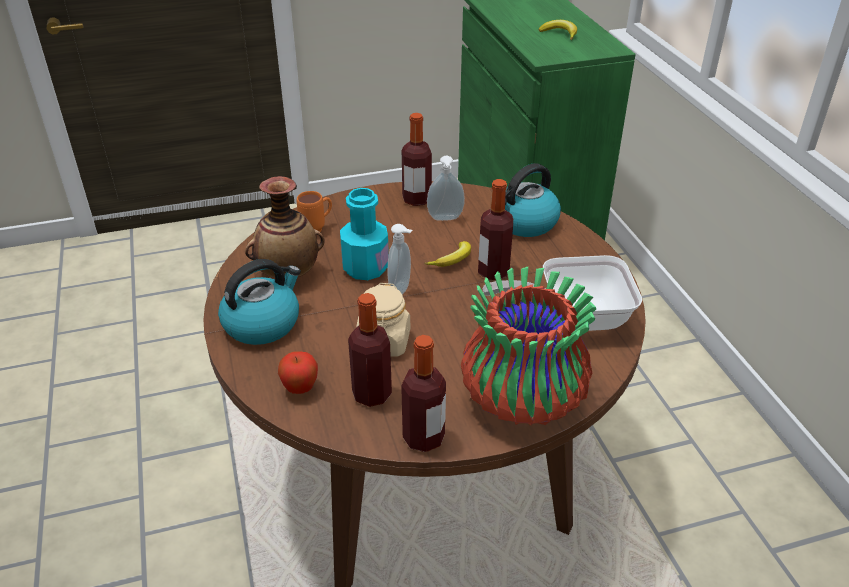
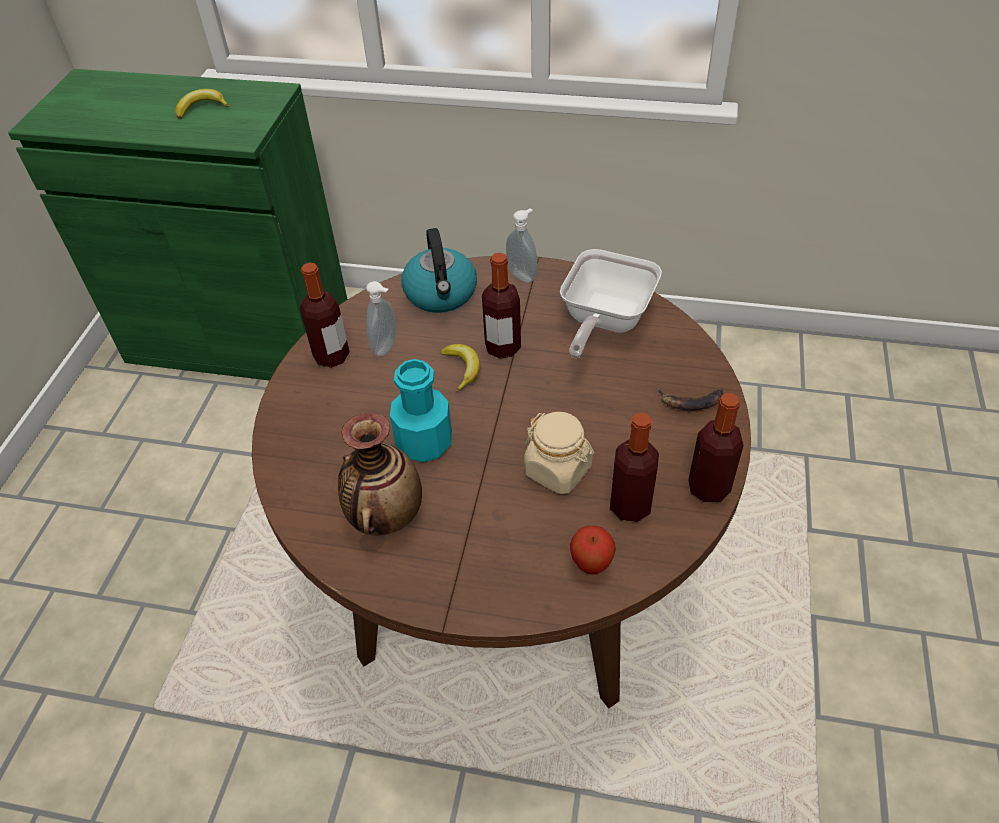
camera: 60 degrees left, 10 degrees up
kettle [218,259,301,345] -> none
orange mug [297,191,332,232] -> none
soap dispenser [388,224,412,295] -> soap dispenser moved to [506,208,538,283]
vase [461,267,596,426] -> banana [657,387,724,410]

